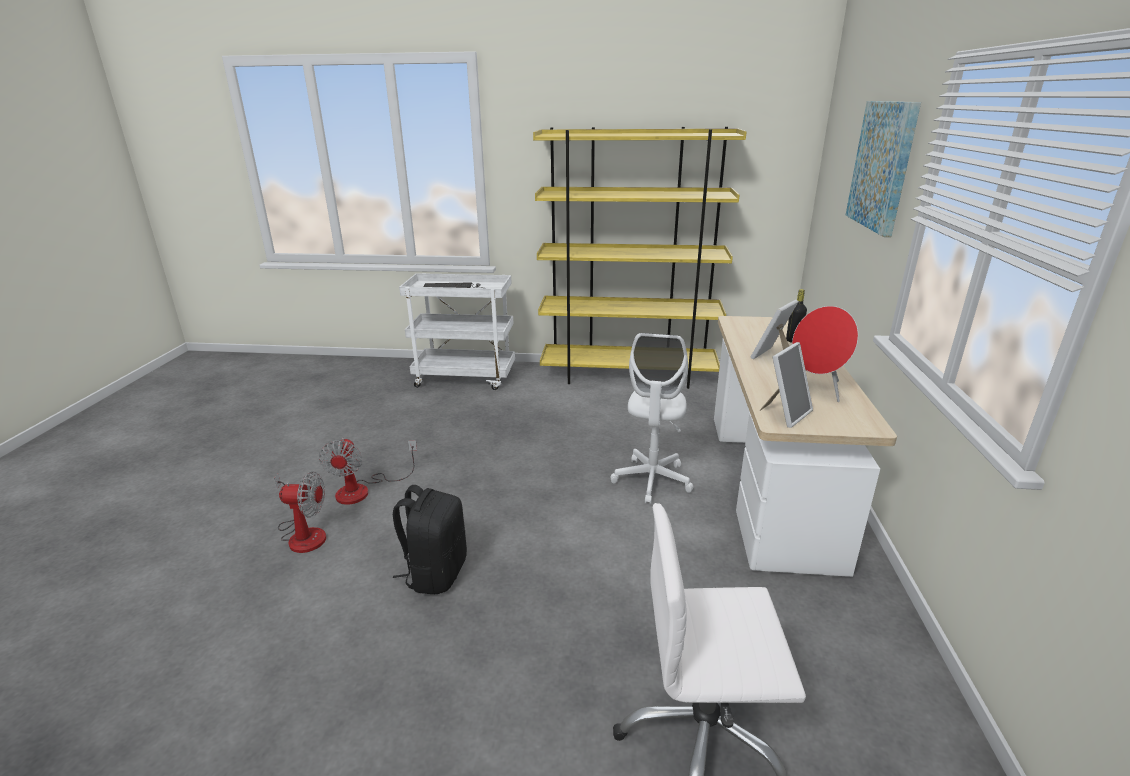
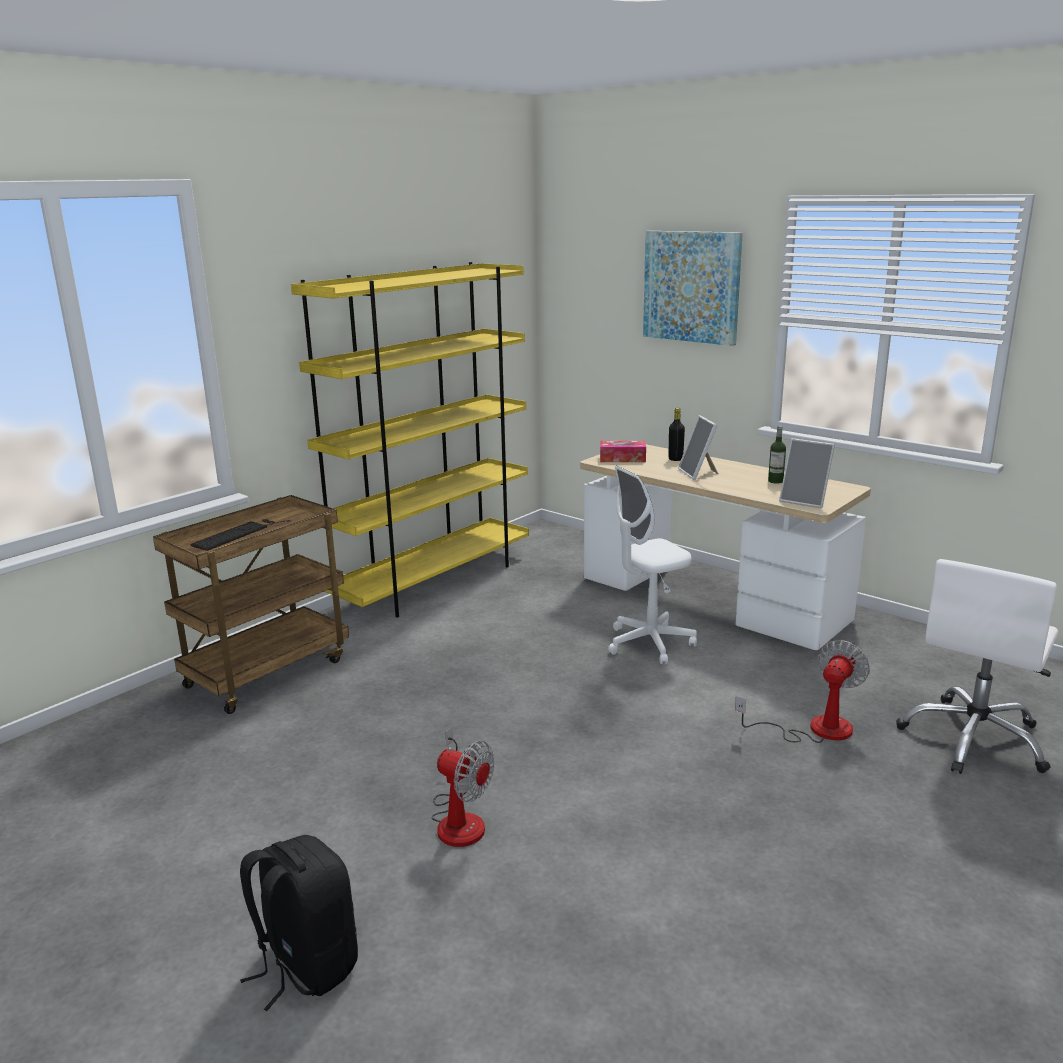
camera: 55 degrees left, 5 degrees down
fan [274,471,326,553] -> fan moved to [735,640,870,743]
black backpack [393,485,467,595] -> black backpack moved to [240,835,358,1011]
white cart [399,273,515,390] -> brown cart [153,495,349,714]
white office chair [610,333,693,504] -> white office chair turned 105 degrees clockwise [608,466,697,664]
picture frame [760,342,813,428] -> picture frame turned 135 degrees clockwise [779,438,835,508]
red speaker [792,306,858,402] -> bottle [768,426,786,484]
none -> tissue box [600,441,646,462]

